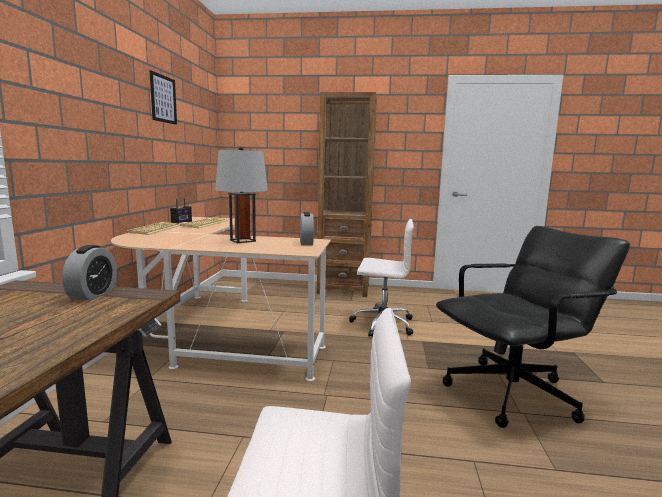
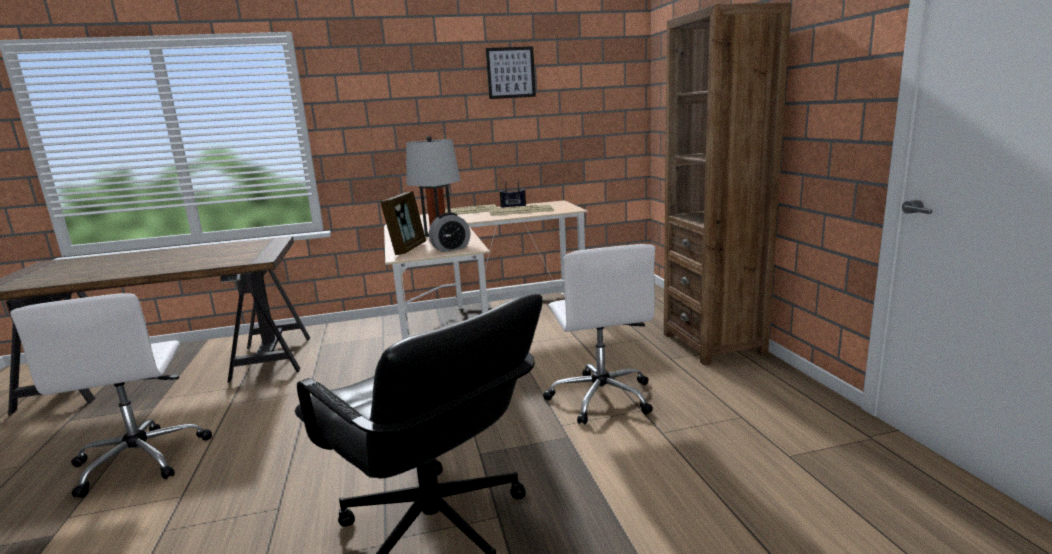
camera: 70 degrees right, 5 degrees up
alarm clock [62,245,117,301] -> none
none -> picture frame [380,191,426,255]

